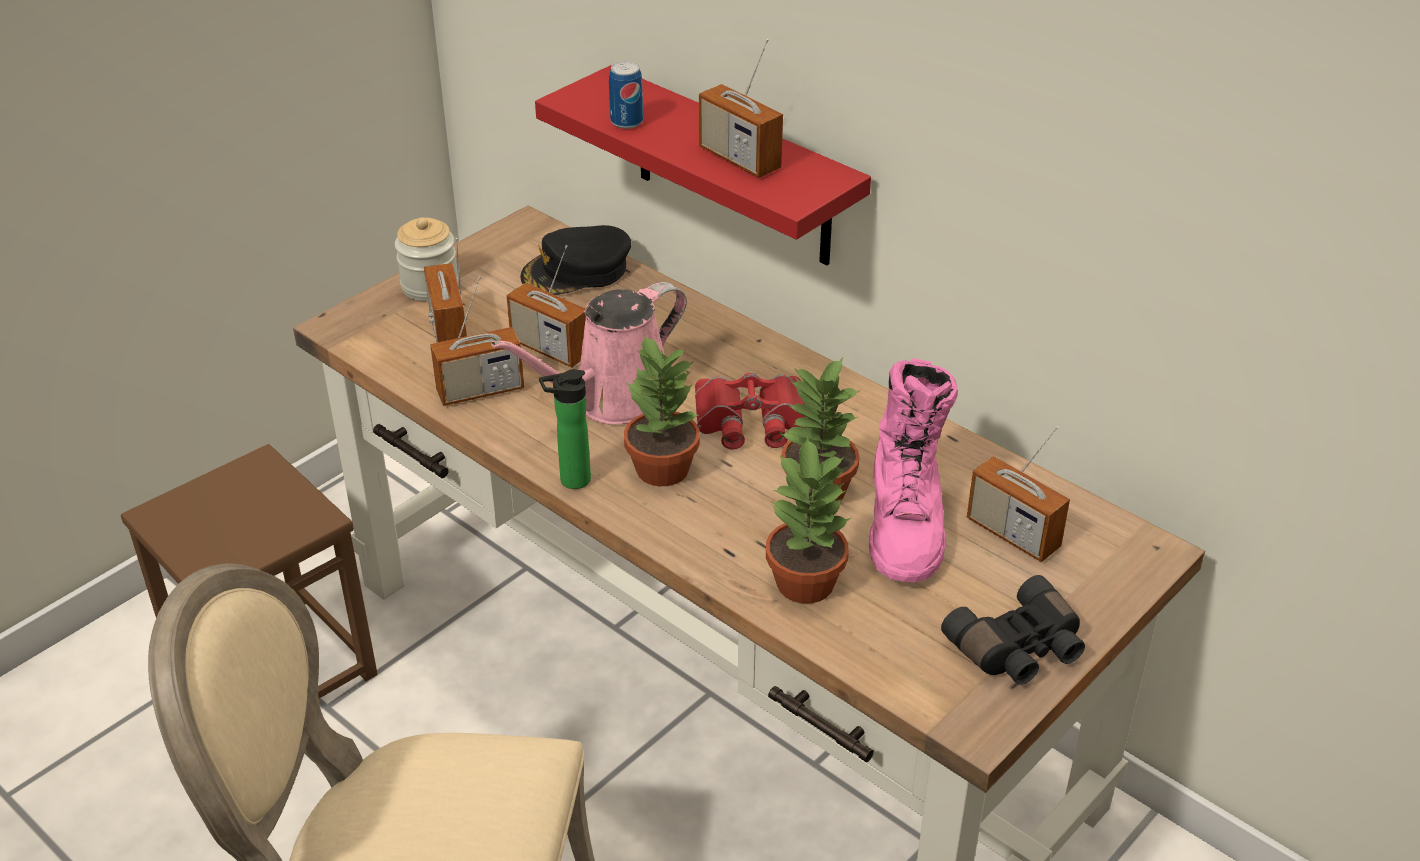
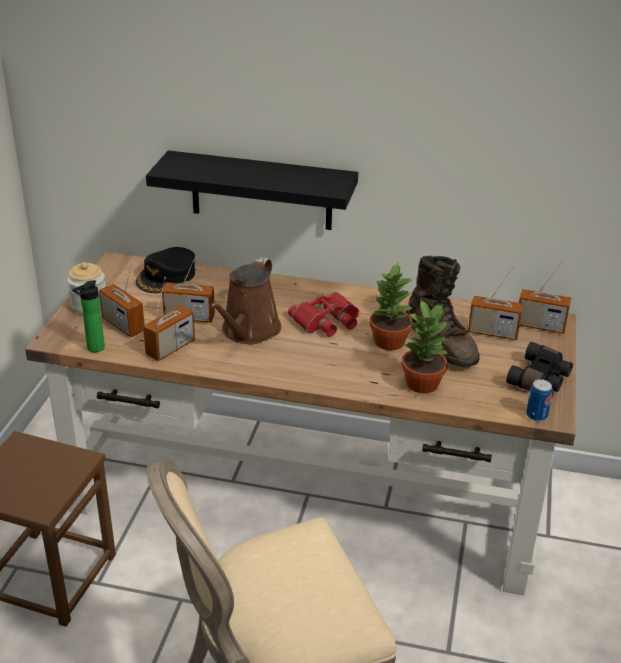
camera: 30 degrees left, 5 degrees down
pink watering can [491,282,687,425] -> brown watering can [209,257,281,344]
red shelf [535,65,871,265] -> black shelf [146,150,358,230]
bottle [539,369,591,489] -> bottle moved to [72,280,105,352]
can [609,61,643,129] -> can moved to [526,379,553,421]
potted plant [624,335,700,486] -> none
radio [699,39,783,178] -> radio moved to [519,261,571,334]
pink boot [869,358,958,582] -> brown boot [406,256,480,367]

